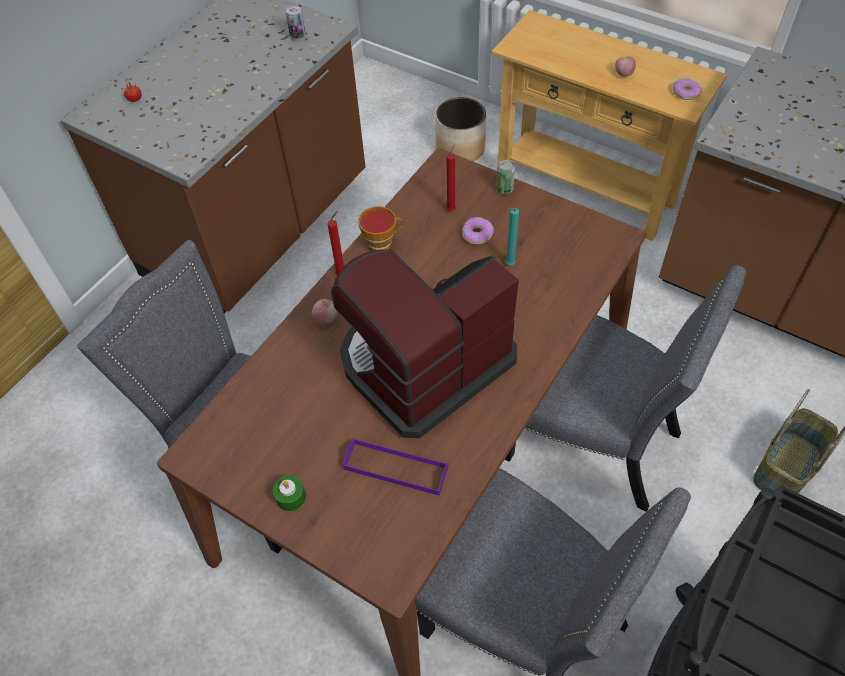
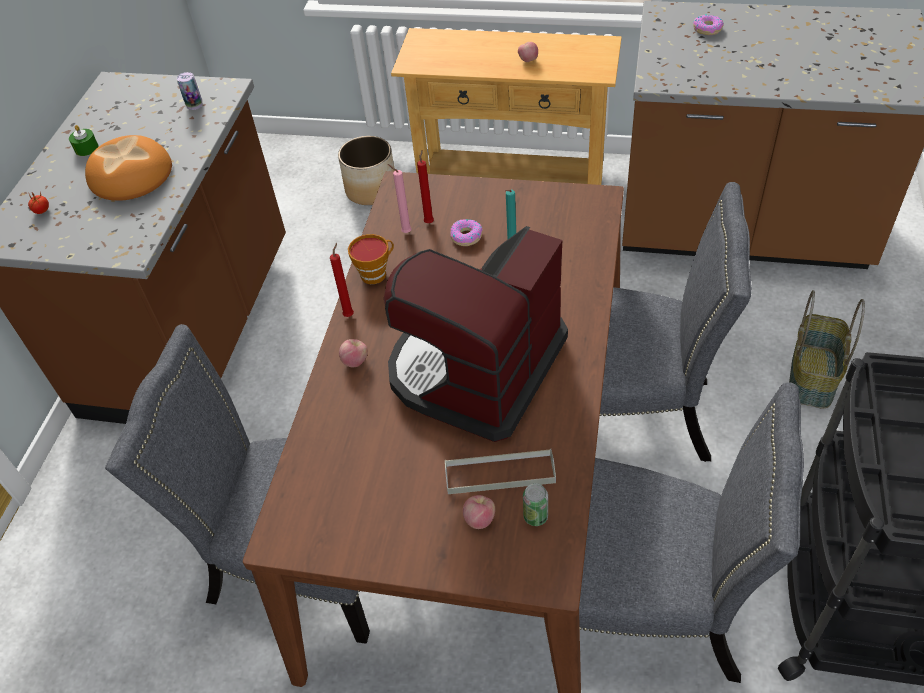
camera: 20 degrees left, 5 degrees down
green candle [273,475,306,512] -> green candle moved to [69,125,99,156]
purple tray [343,438,448,496] -> grey tray [445,449,556,494]
can [496,160,515,195] -> can moved to [523,483,548,526]
donut [673,78,702,100] -> donut moved to [693,14,724,35]
none -> bread [85,135,172,201]
none -> pink candle [388,164,412,233]
none -> apple [463,495,495,529]

